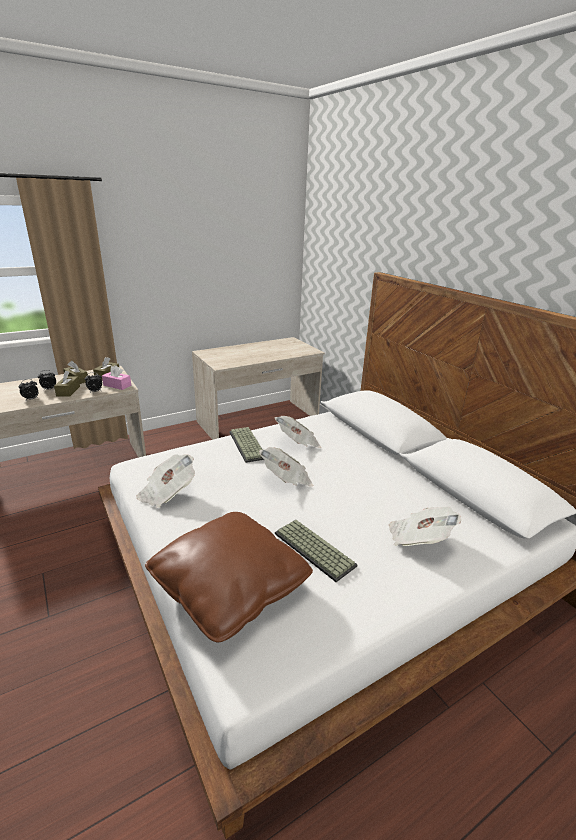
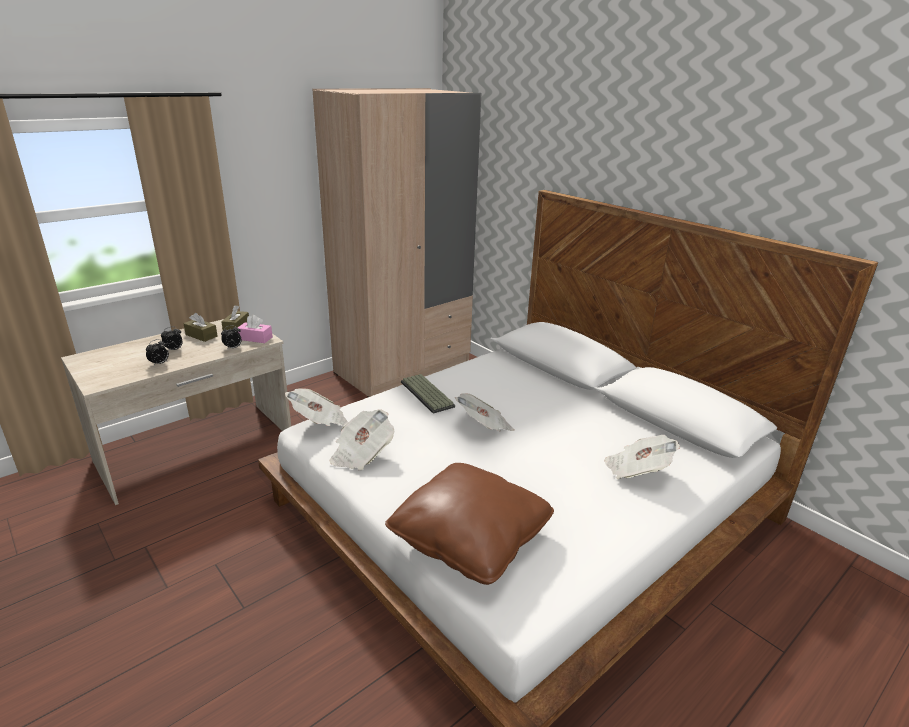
camera: 10 degrees left, 0 degrees up
brown tissue box [54,371,80,397] -> none
beige desk [192,337,325,440] -> beige wardrobe [312,88,481,397]
newspaper [275,416,321,448] -> newspaper moved to [285,388,348,426]
keyboard [275,520,358,582] -> none

